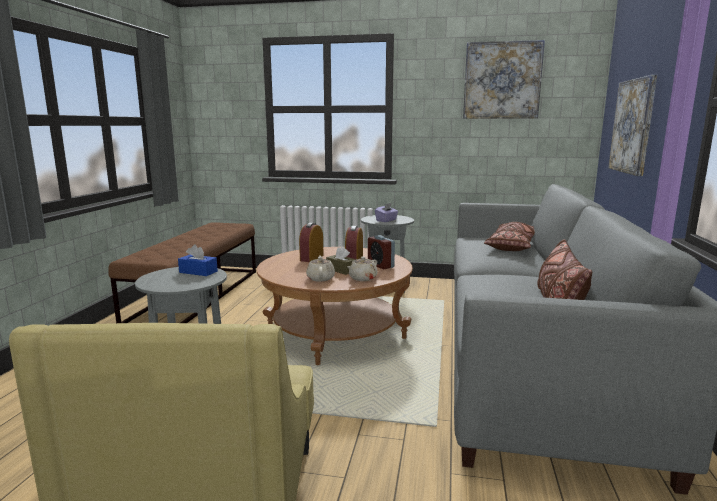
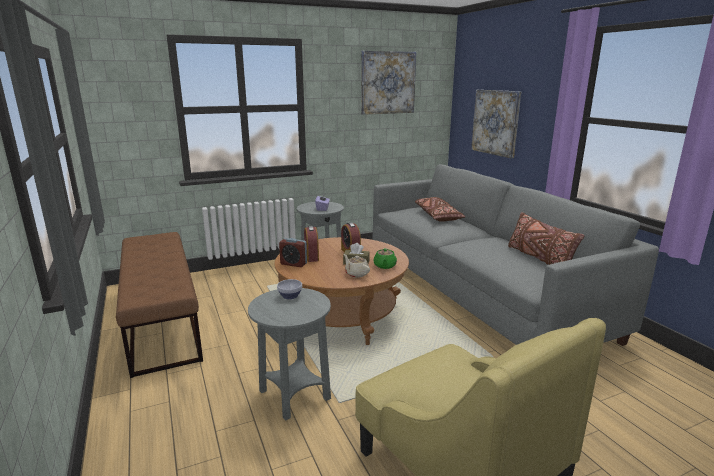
camera: 35 degrees left, 5 degrees up
blue tissue box [178,245,218,276] -> bowl [277,279,302,299]
beige teapot [347,256,378,281] -> green teapot [373,248,397,269]
alarm clock [368,235,395,269] -> alarm clock moved to [279,238,307,267]

